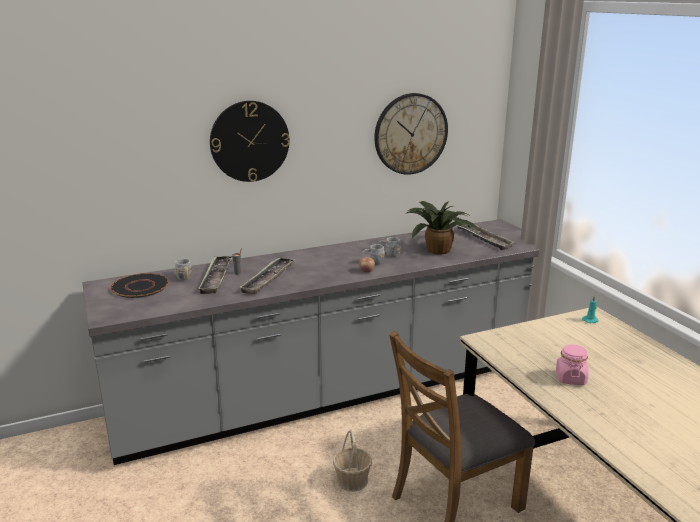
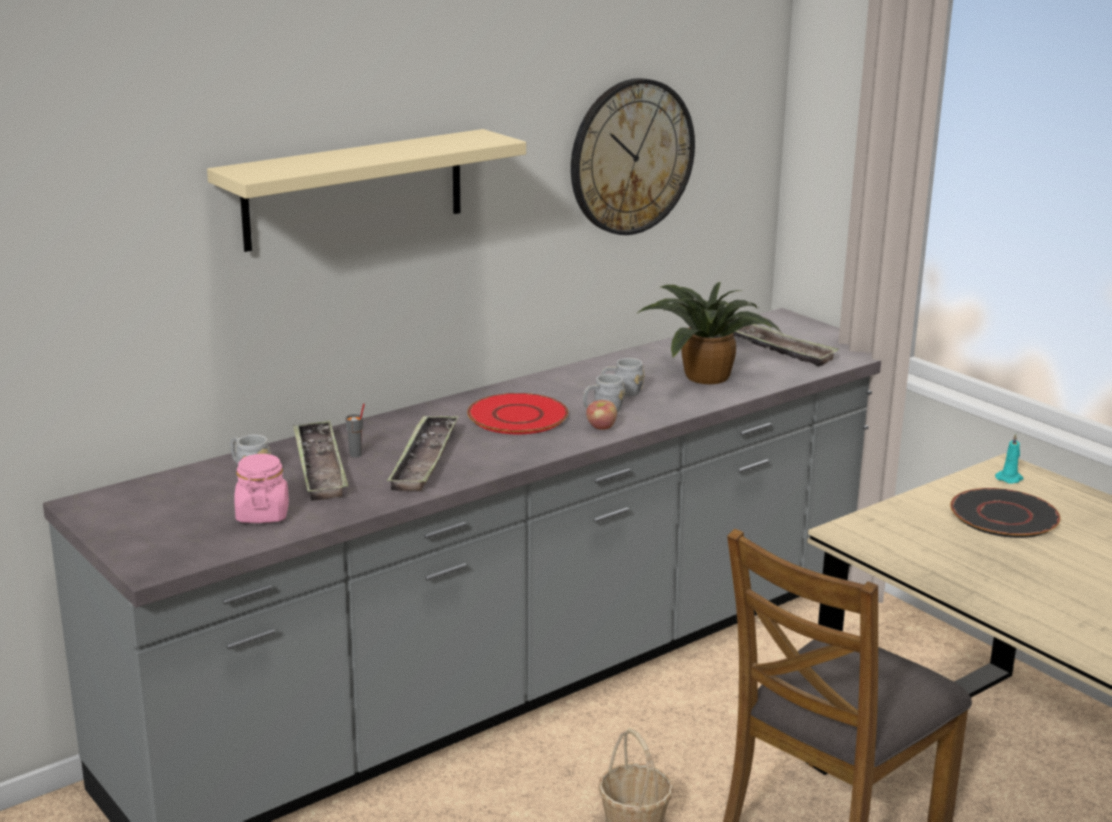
camera: 15 degrees left, 0 degrees up
black plate [110,273,169,298] -> black plate moved to [950,488,1060,538]
wall clock [210,101,290,182] -> beige shelf [207,129,526,252]
pink jar [556,344,589,385] -> pink jar moved to [234,454,289,523]
none -> red plate [467,393,568,434]

